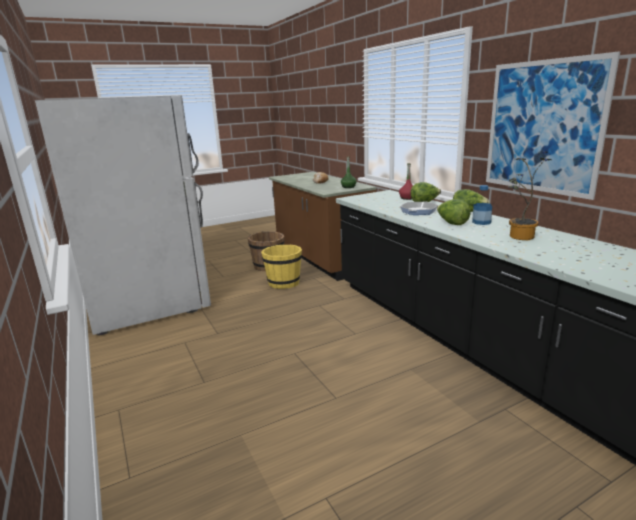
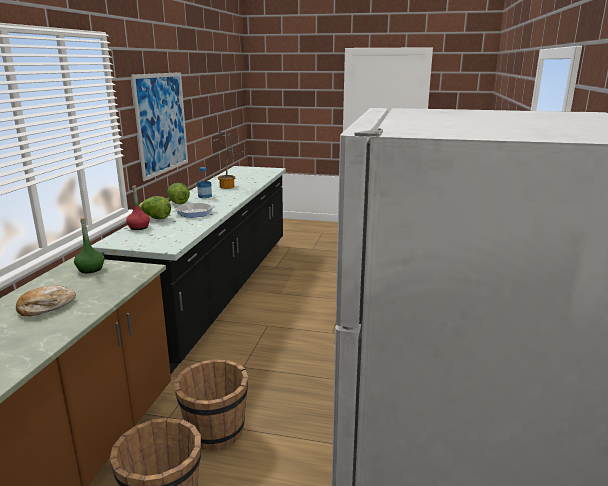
camera: 140 degrees left, 0 degrees up
yellow bucket [261,245,302,289] -> brown bucket [174,359,248,450]
lettuce [437,199,471,225] -> none

